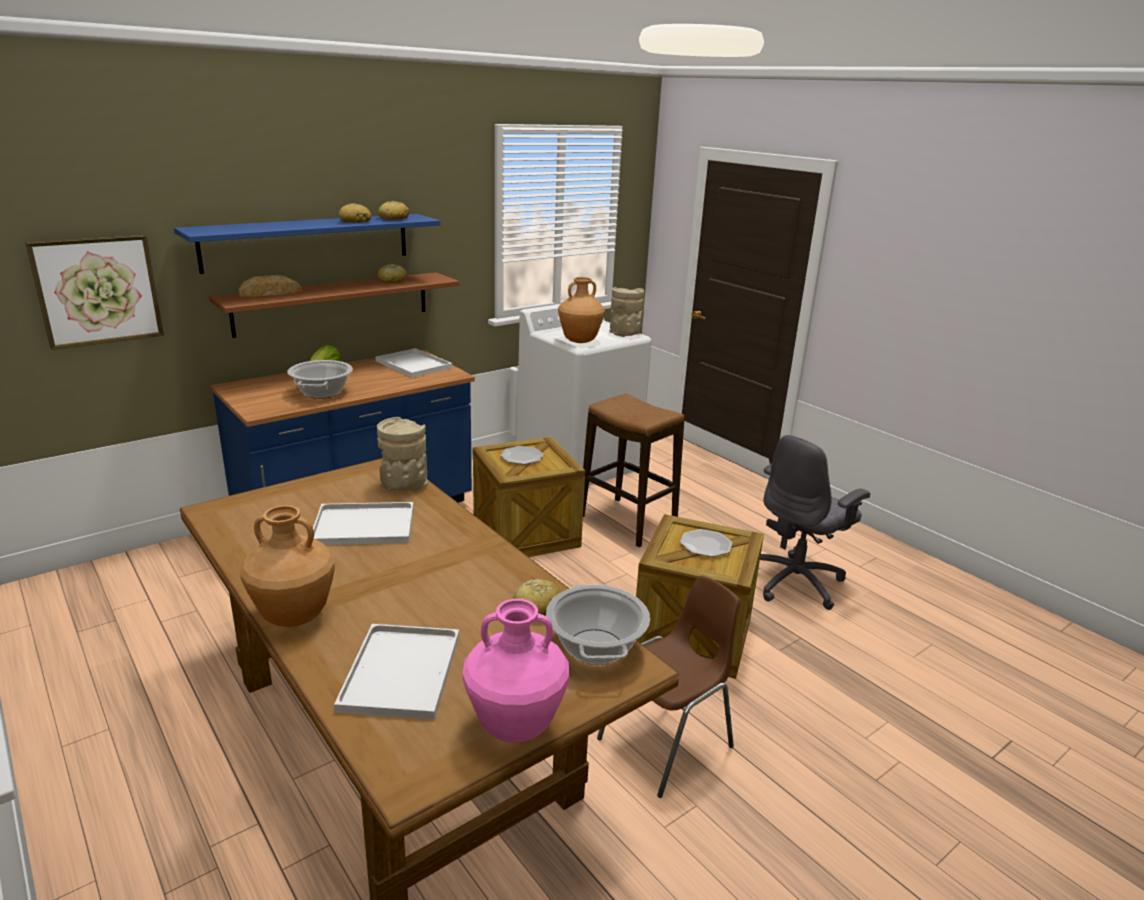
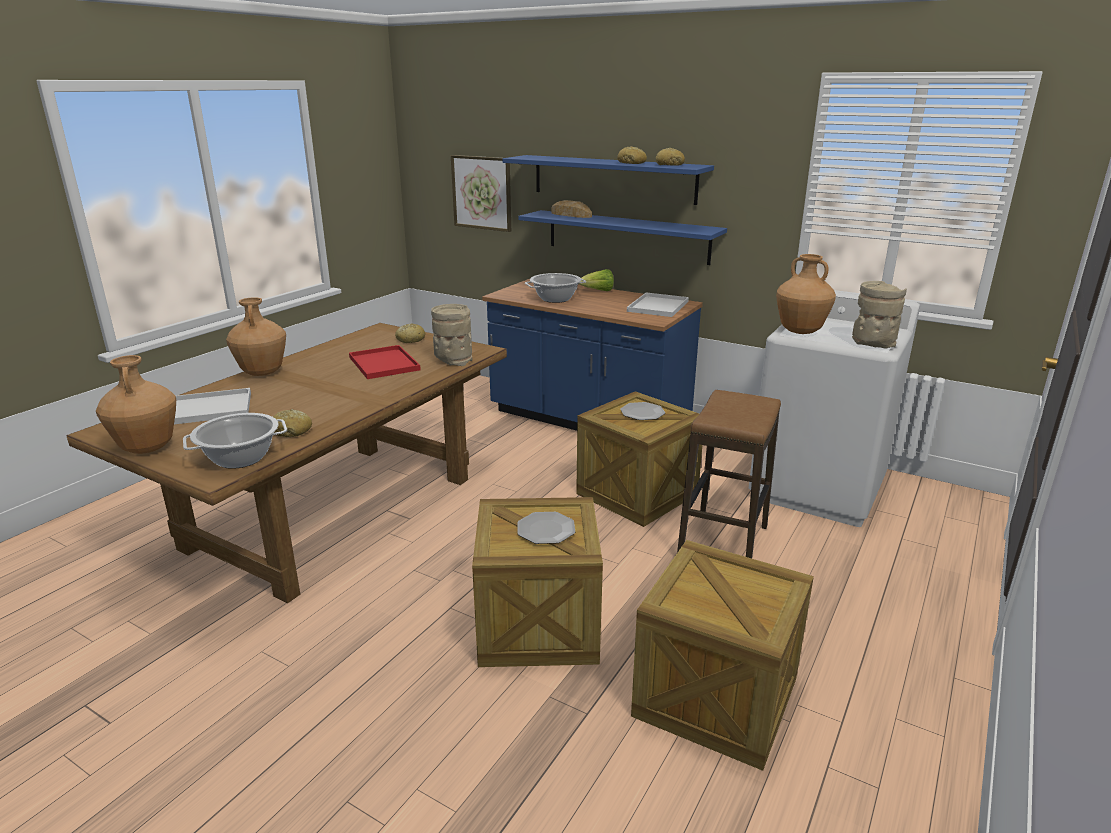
camera: 70 degrees right, 0 degrees up
brown shelf [209,272,459,338] -> blue shelf [518,210,727,265]
white tray [313,502,414,545] -> red tray [349,345,421,379]
bread [377,264,407,283] -> bread moved to [395,324,425,343]
pink vase [462,599,569,743] -> brown vase [96,355,176,454]
brown chair [597,575,741,798] -> none
grey office chair [760,435,870,610] -> crate [631,540,814,771]

